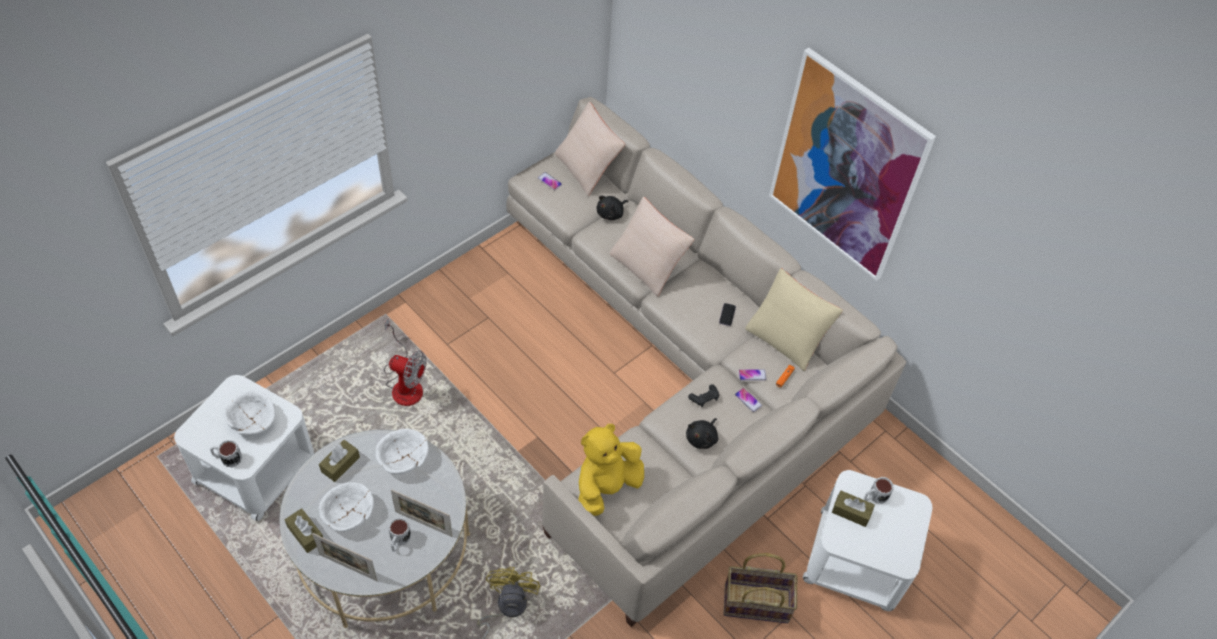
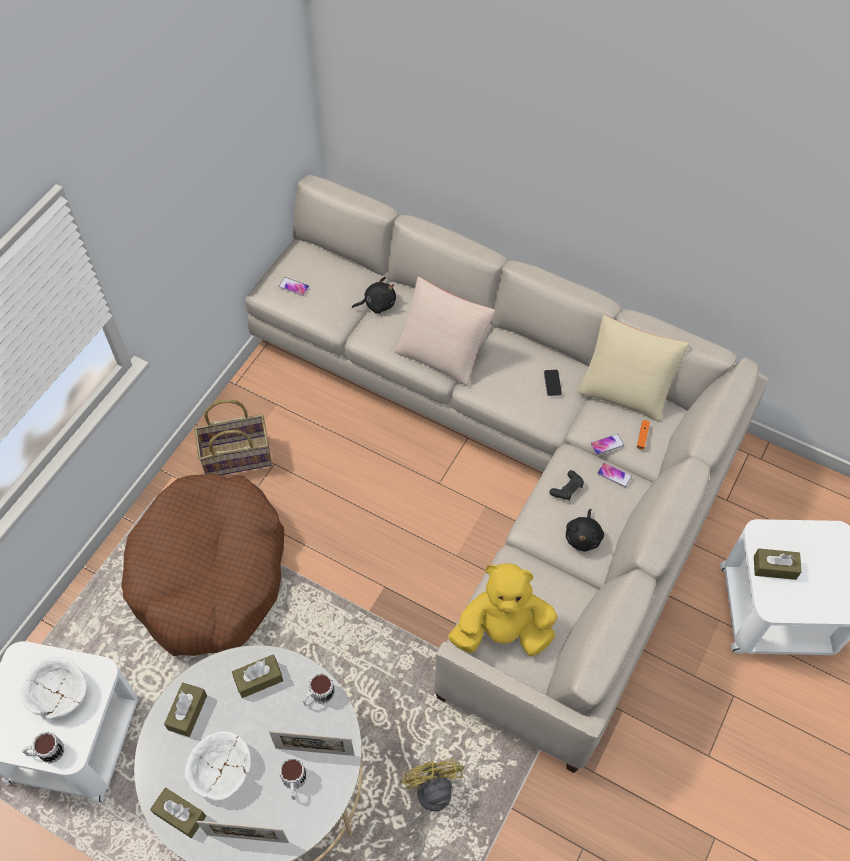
camera: 15 degrees left, 5 degrees up
white bowl [376,428,429,475] -> brown tissue box [232,655,283,698]
fan [384,319,426,406] -> brown dog bed [121,474,284,656]
beige pillow [555,102,625,196] -> none
yellow plush toy [578,424,644,516] -> yellow plush toy turned 60 degrees clockwise [448,563,557,656]
black plush toy [596,196,628,220] -> black plush toy turned 135 degrees counterclockwise [352,277,396,314]
basket [724,553,797,623] -> basket moved to [194,399,272,475]
picture [769,48,936,281] -> none
mug [864,477,894,504] -> mug moved to [303,672,335,707]

